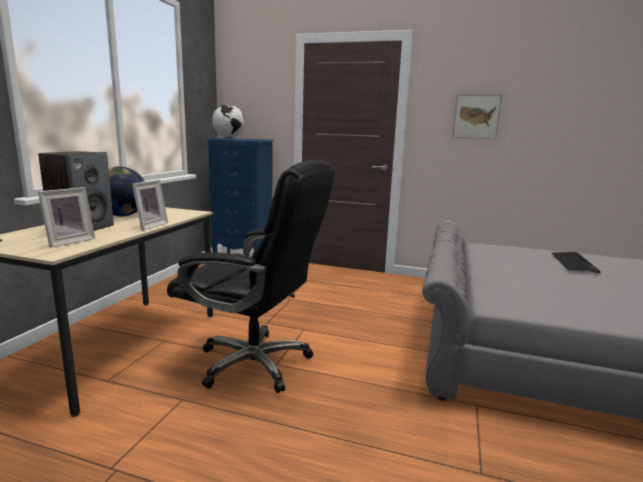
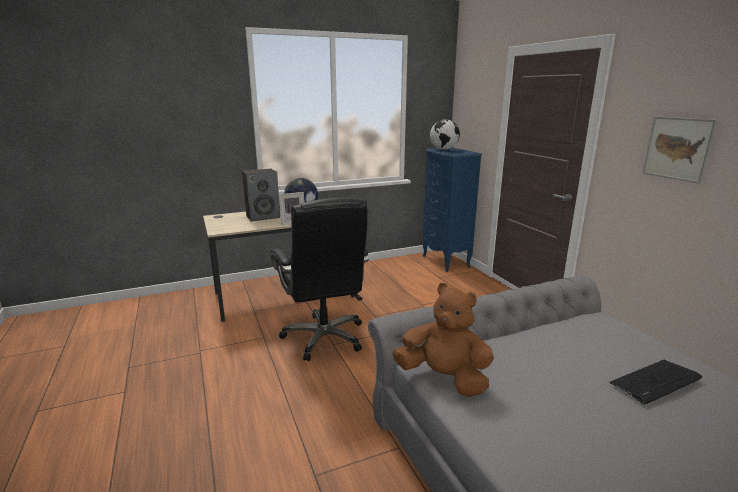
camera: 50 degrees right, 5 degrees up
picture frame [38,187,95,248] -> none
none -> brown plush toy [392,283,494,397]

